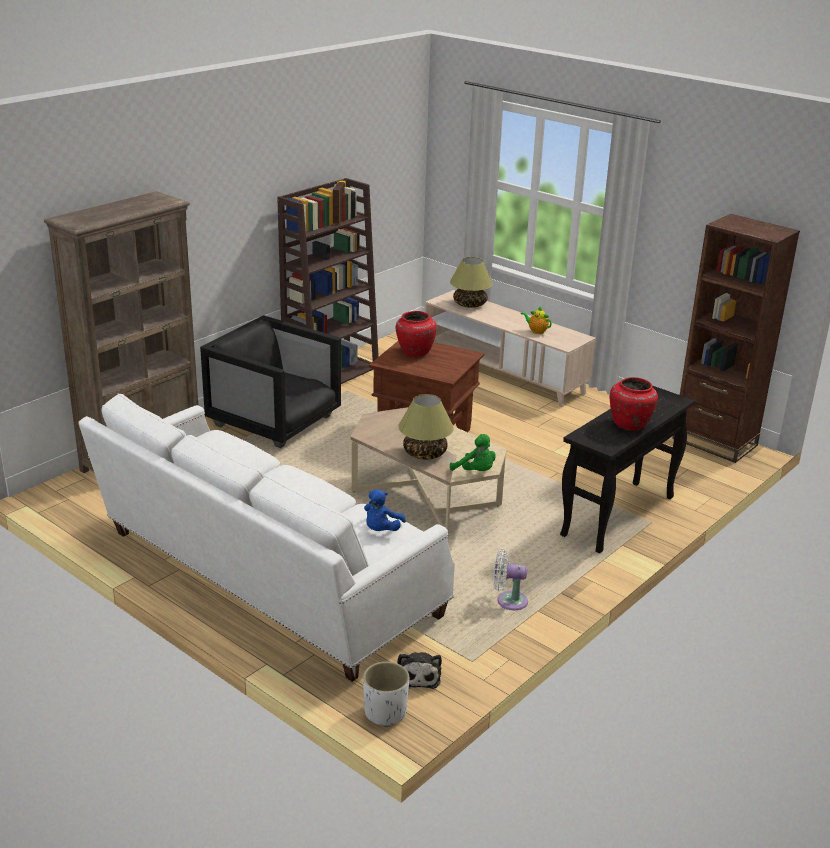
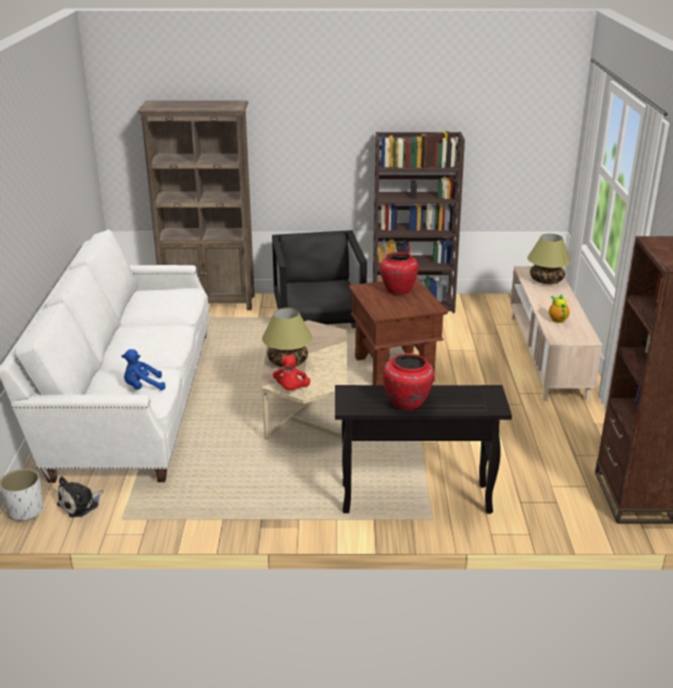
camera: 50 degrees right, 0 degrees up
green plush toy [450,434,496,471] -> red plush toy [273,355,311,390]
white fan [493,549,528,610] -> none

